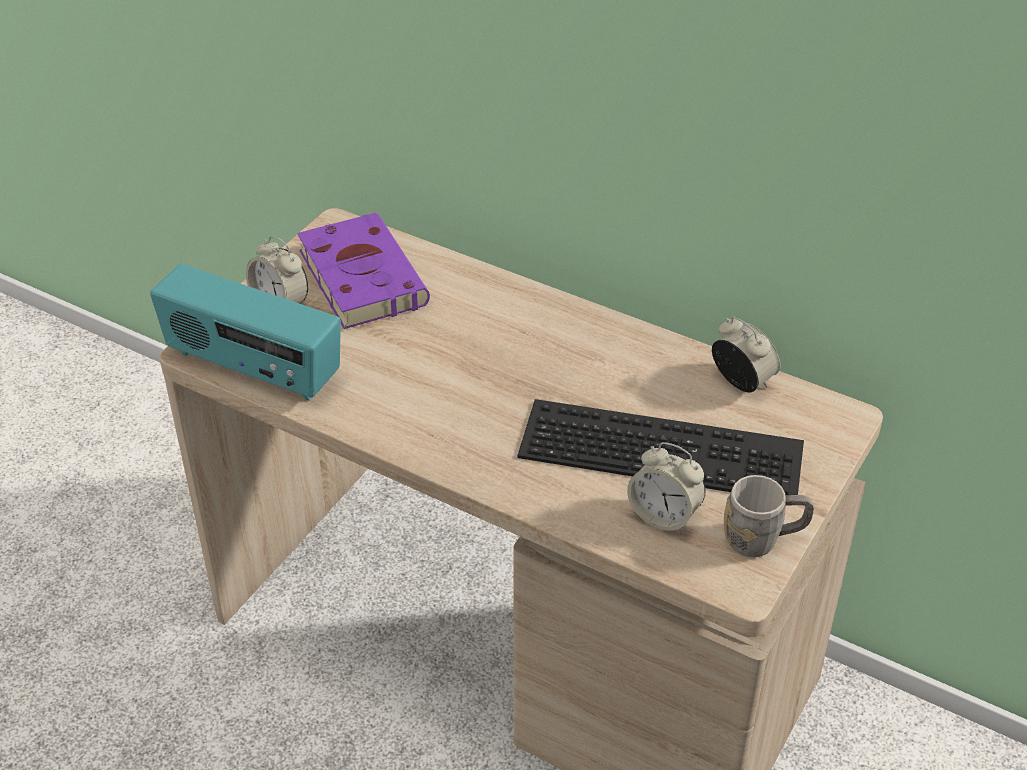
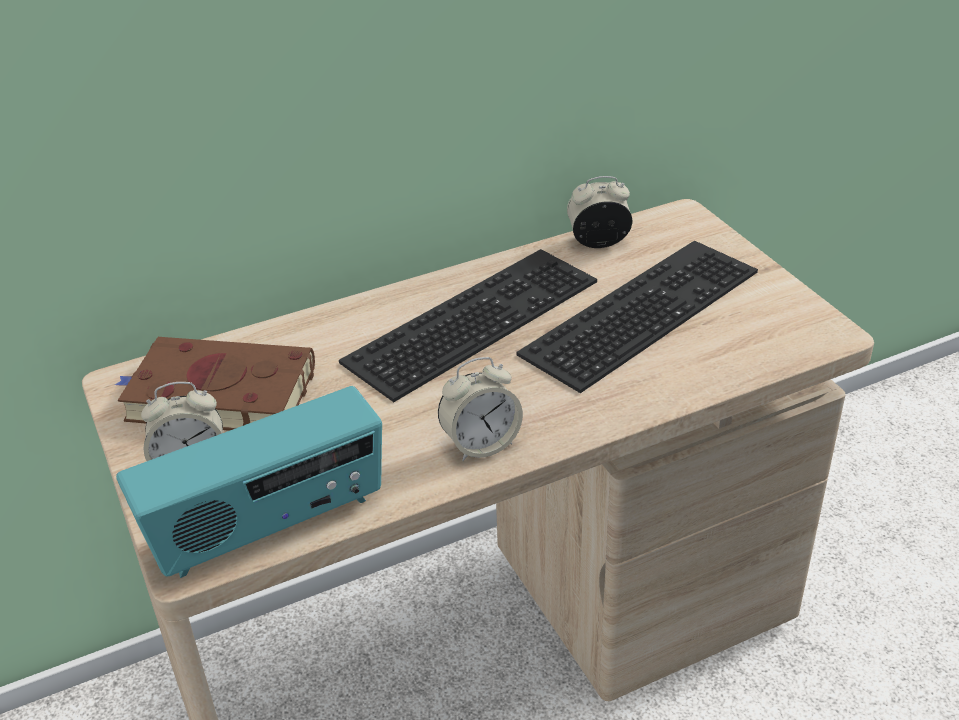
camera: 55 degrees left, 5 degrees down
purple book [297,213,430,329] -> brown book [115,337,315,431]
alarm clock [627,442,706,534] -> alarm clock moved to [438,357,523,461]
grey mug [724,475,814,557] -> none
none -> keyboard [339,249,597,402]

